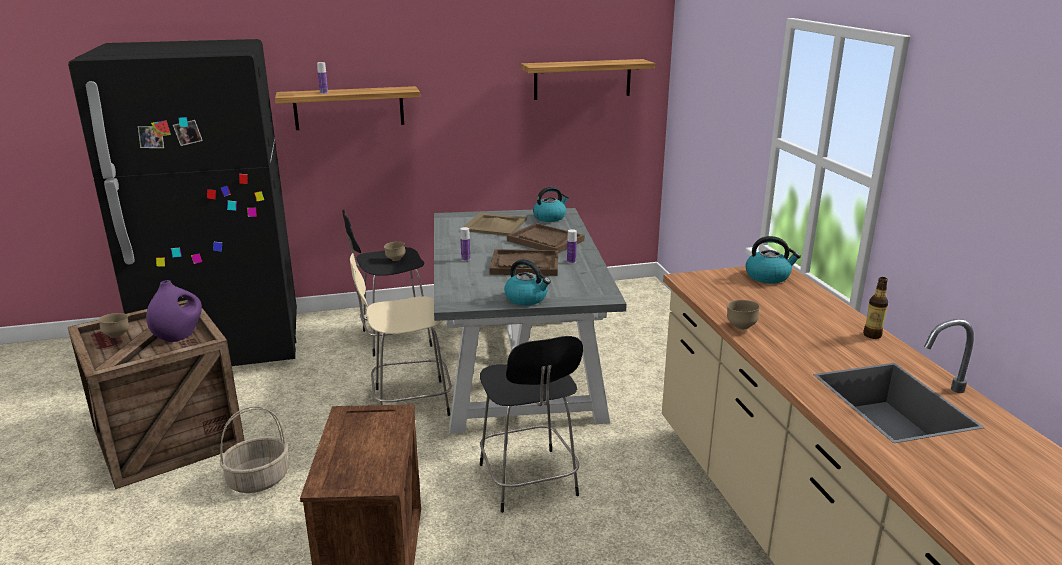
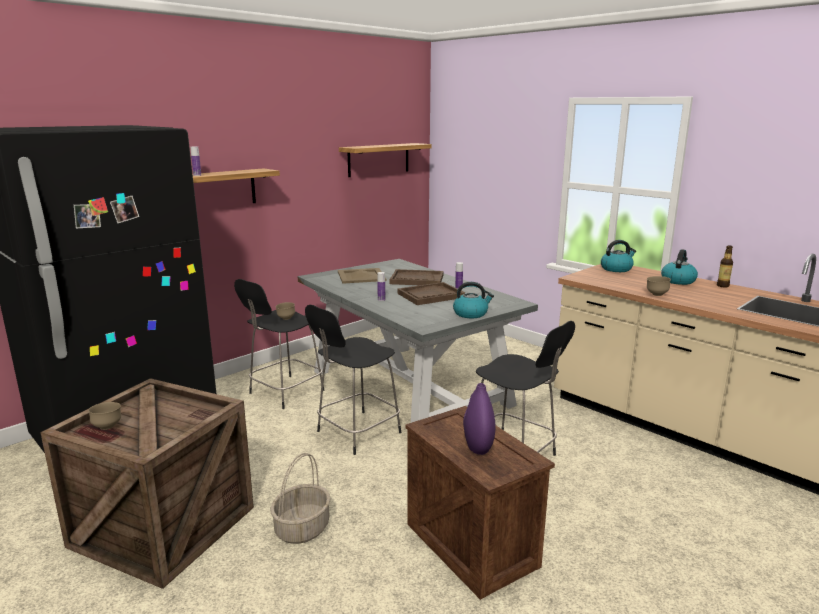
camera: 30 degrees left, 5 degrees down
purple vase [146,280,202,342] -> purple vase moved to [463,383,495,455]
beige stool [350,253,452,416] -> black stool [305,305,401,455]
kettle [533,187,569,222] -> kettle moved to [661,249,698,285]

